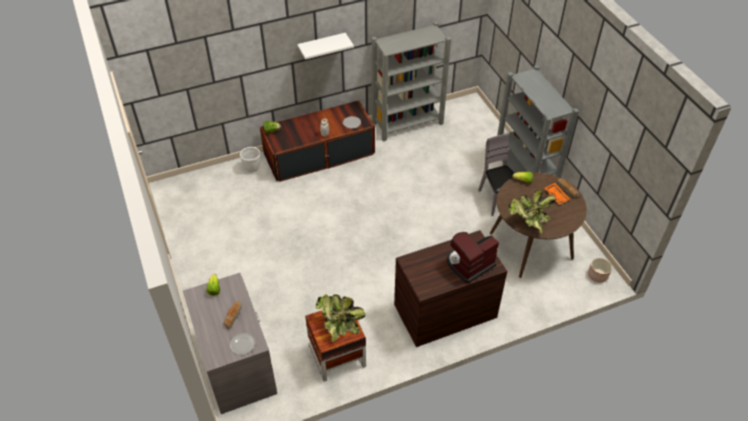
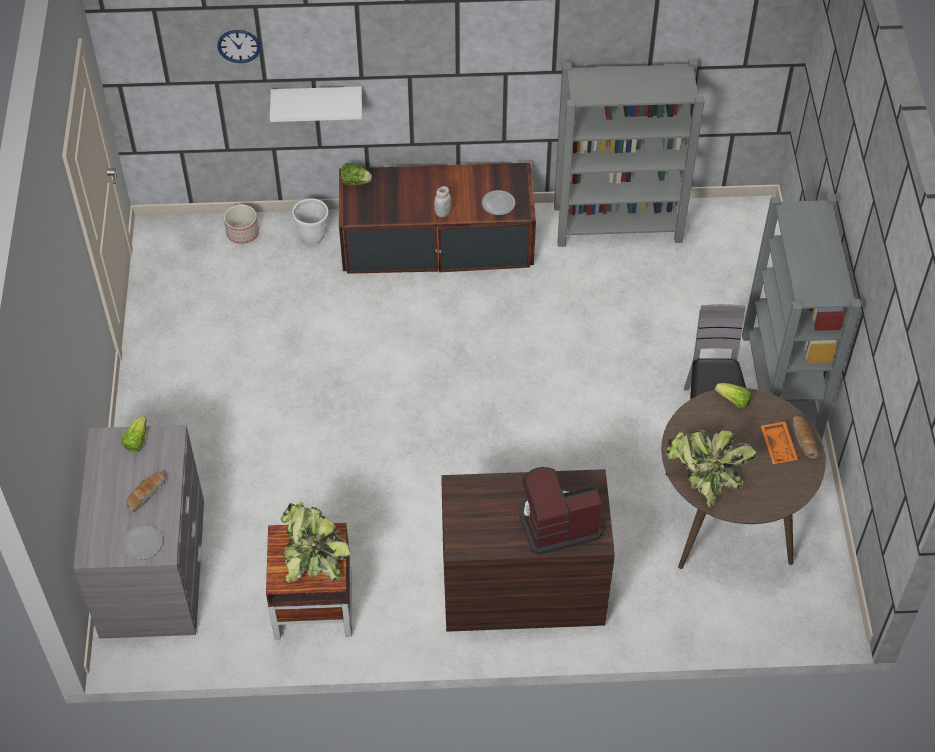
camera: 20 degrees right, 5 degrees up
white shelf [298,33,354,60] -> white shelf moved to [270,87,362,122]
planter [588,258,612,283] -> planter moved to [224,205,259,244]
none -> wall clock [217,30,261,63]

